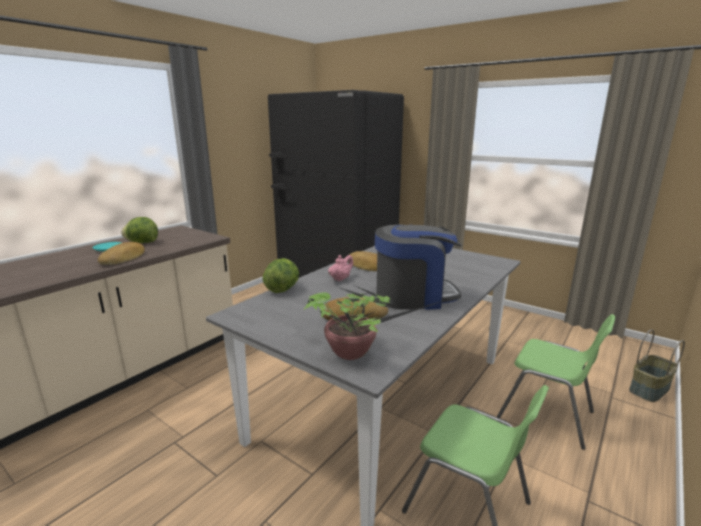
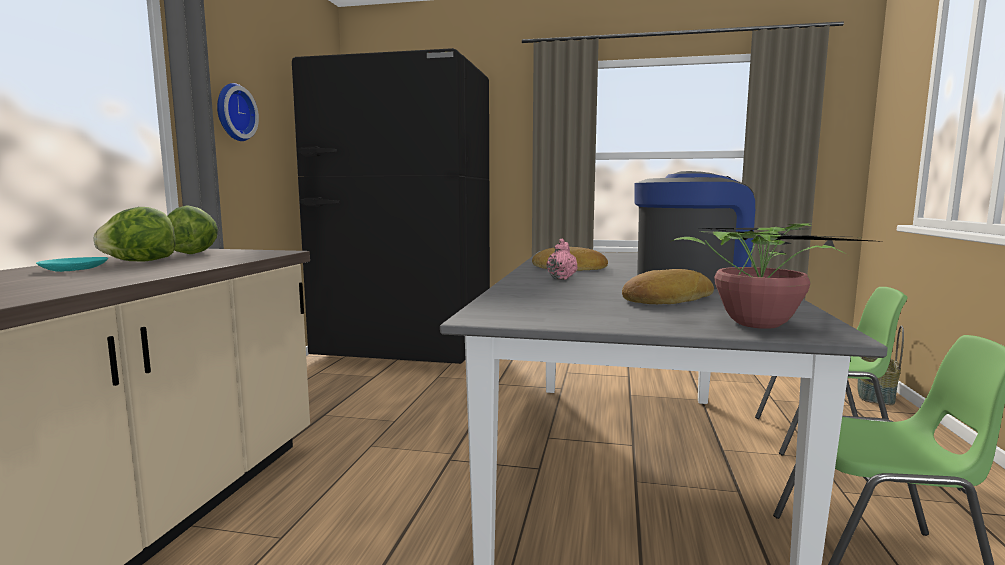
camera: 25 degrees left, 10 degrees down
bread [98,242,145,265] -> none
lettuce [263,258,299,293] -> lettuce moved to [168,205,218,254]
none -> wall clock [217,83,259,141]

